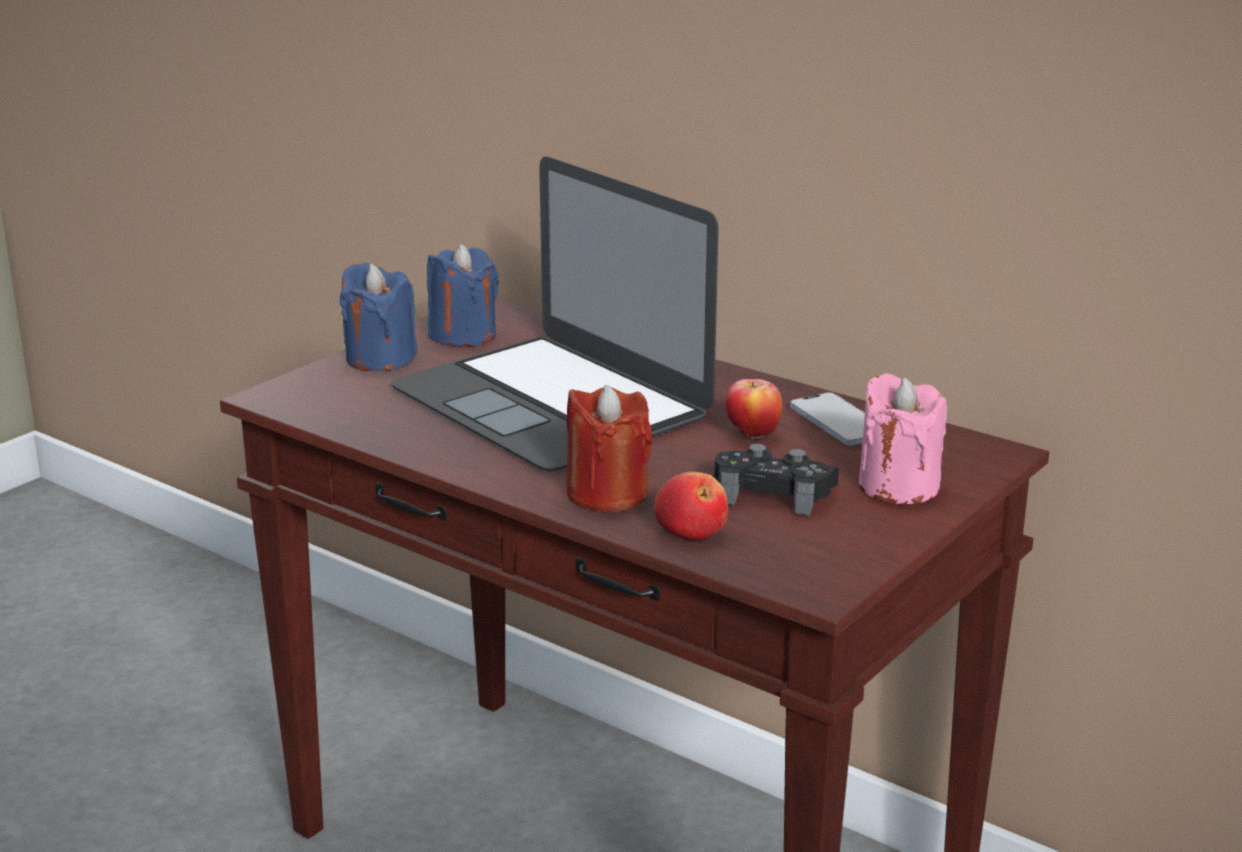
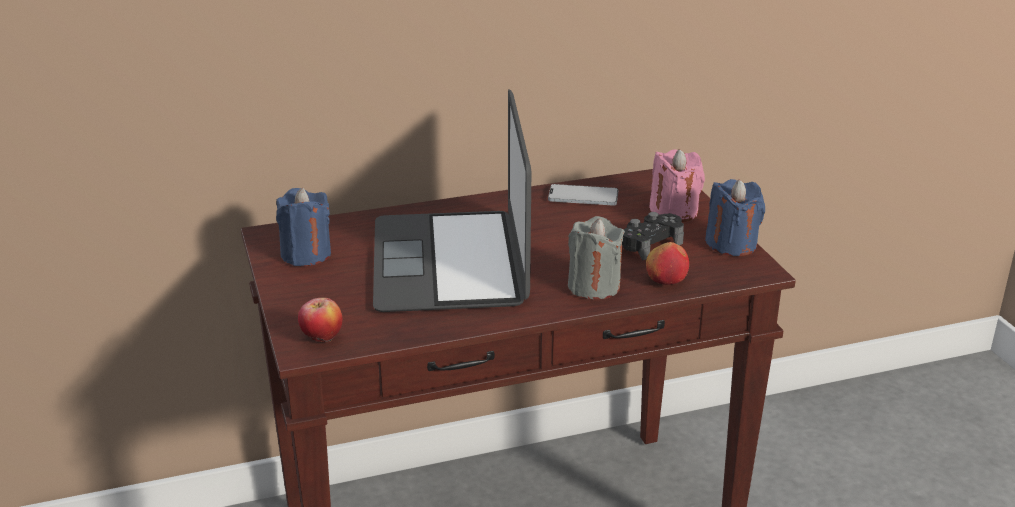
camera: 55 degrees left, 5 degrees up
blue candle [340,263,417,372] -> blue candle moved to [705,179,765,256]
laptop [391,157,719,472] -> laptop turned 90 degrees clockwise [373,89,531,312]
red candle [566,385,653,512] -> grey candle [568,216,625,299]
apple [726,379,782,442] -> apple moved to [298,298,342,342]

